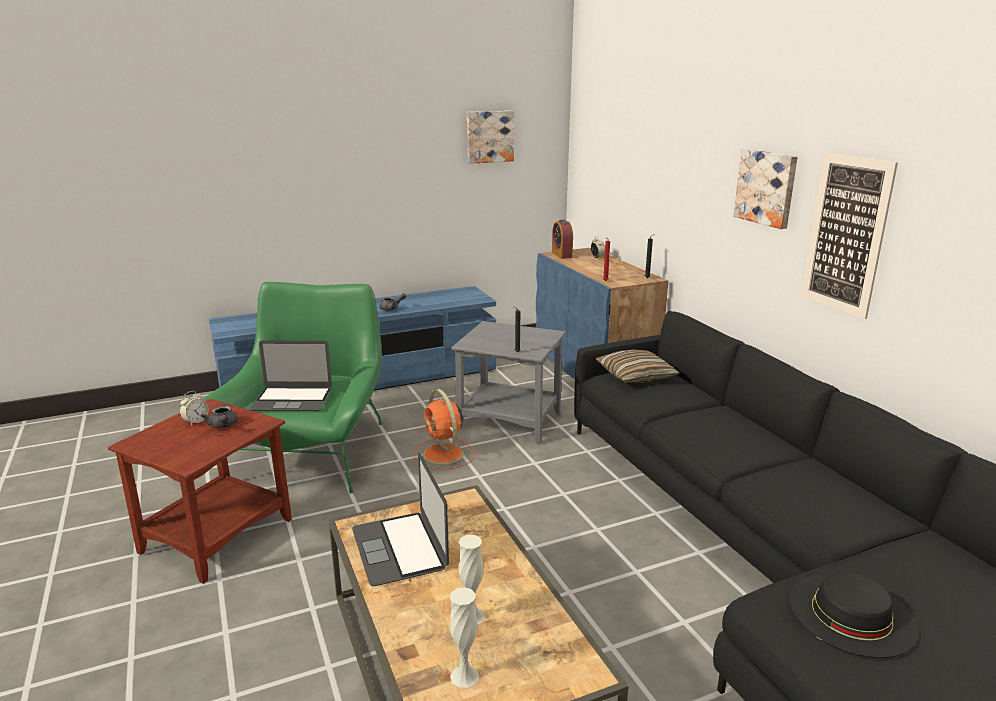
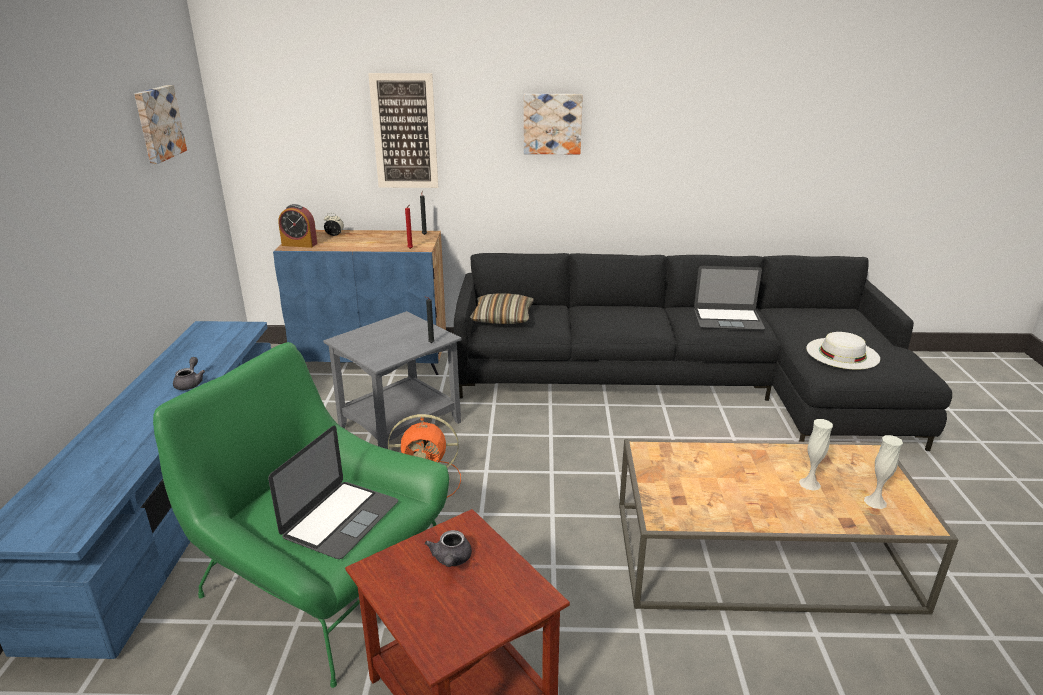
camera: 65 degrees left, 5 degrees up
alarm clock [180,391,209,426] -> none
grey teapot [201,406,237,428] -> grey teapot turned 90 degrees clockwise [425,530,472,567]
laptop [352,453,449,586] -> laptop moved to [694,266,765,330]
black hat [789,572,919,658] -> white hat [806,332,880,370]
picture [801,153,898,319] -> picture moved to [368,73,438,188]

